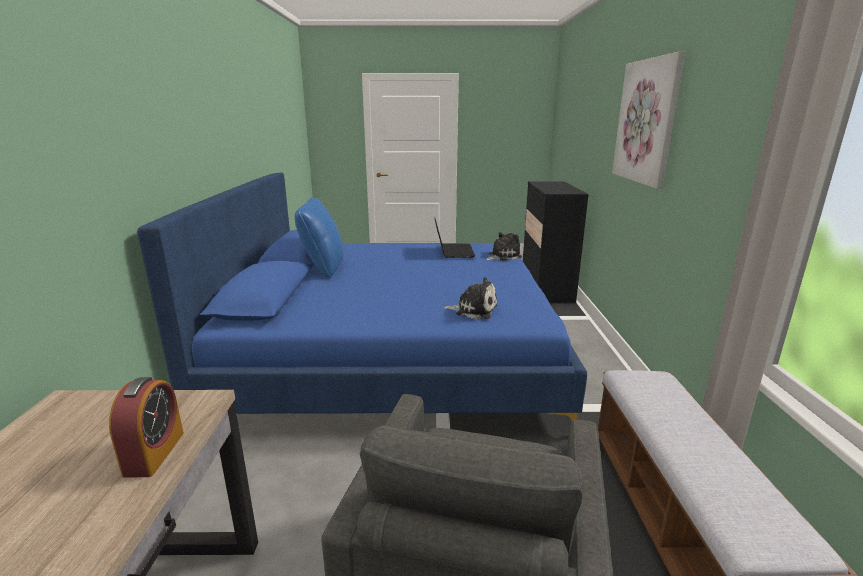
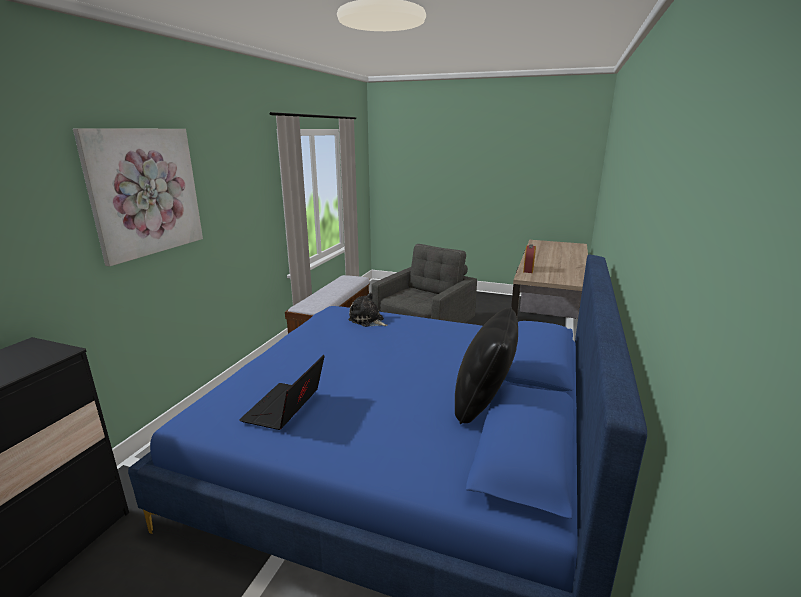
camera: 160 degrees left, 0 degrees up
blue pillow [295,198,344,278] -> black pillow [455,307,518,424]
plush toy [485,232,522,261] -> none

